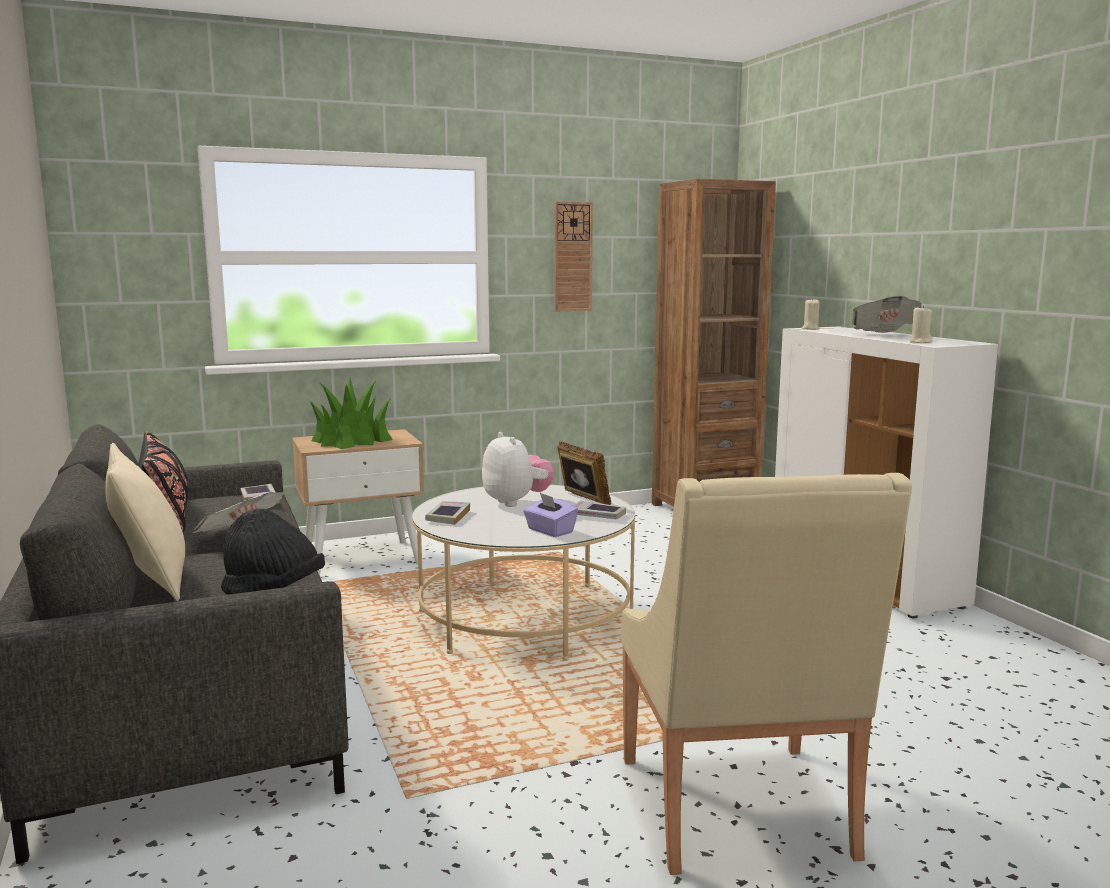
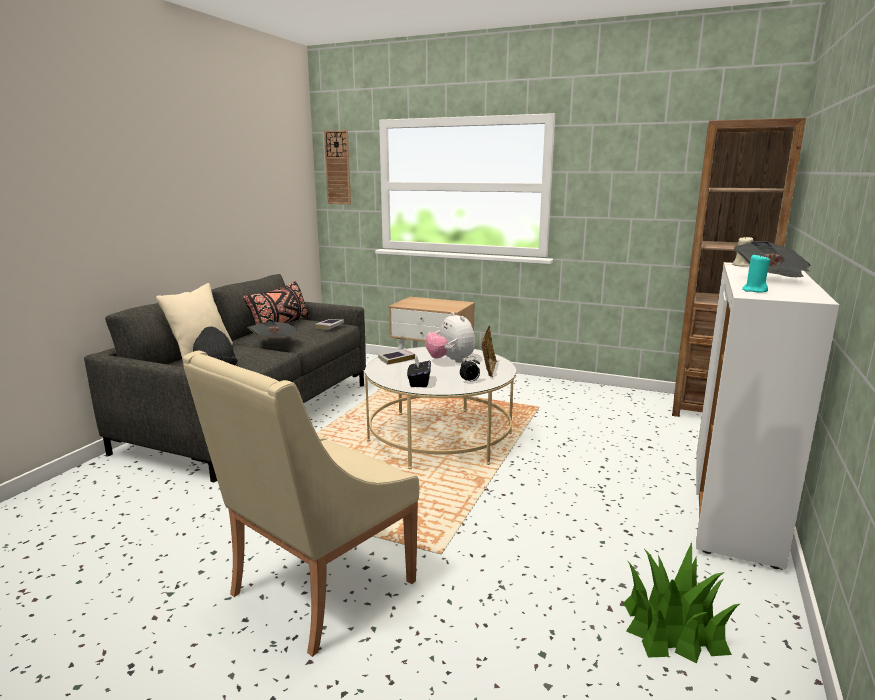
camera: 45 degrees right, 5 degrees up
potted plant [308,378,393,449] -> potted plant moved to [624,542,740,663]
plush toy [482,432,554,507] -> plush toy turned 135 degrees clockwise [425,312,475,363]
purple tissue box [523,493,578,537] -> black tissue box [407,356,431,387]
wall clock [555,201,593,311] -> wall clock moved to [324,130,351,204]
book [574,500,626,519] -> alarm clock [460,357,480,382]
beige candle [910,306,932,343] -> turquoise candle [742,253,770,292]

